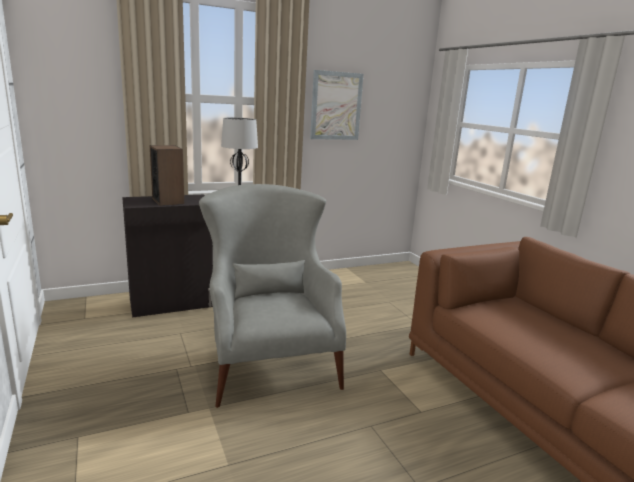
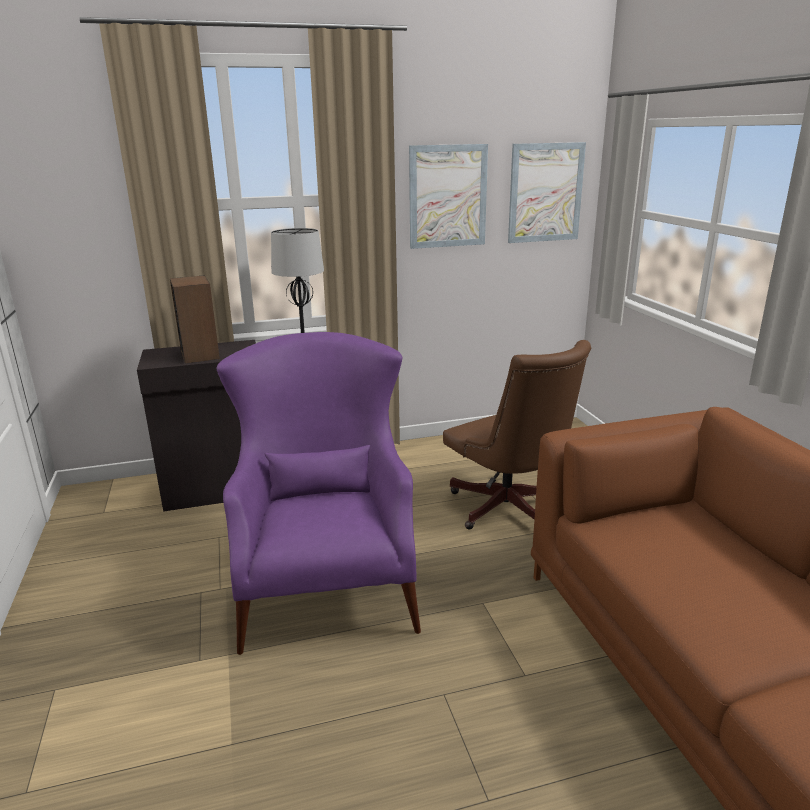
camera: 10 degrees right, 5 degrees up
grey armchair [199,184,346,408] -> purple armchair [216,332,421,655]
none -> brown office chair [443,340,591,530]
none -> picture [508,142,586,243]

